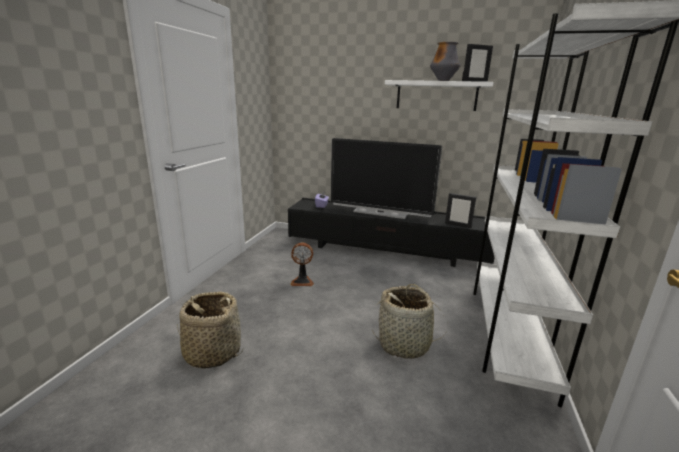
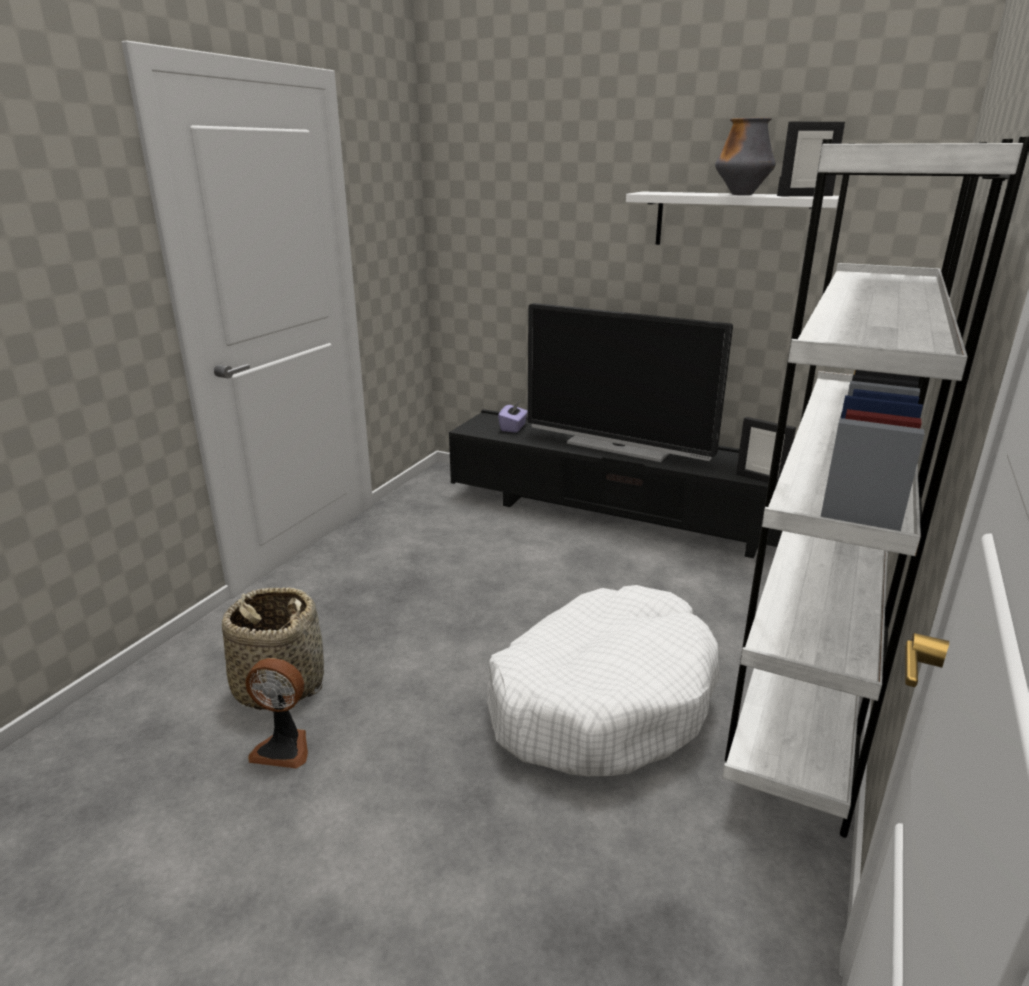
camera: 10 degrees right, 5 degrees up
fan [290,243,314,286] -> fan moved to [245,658,308,769]
basket [372,284,447,359] -> white dog bed [487,585,720,776]

